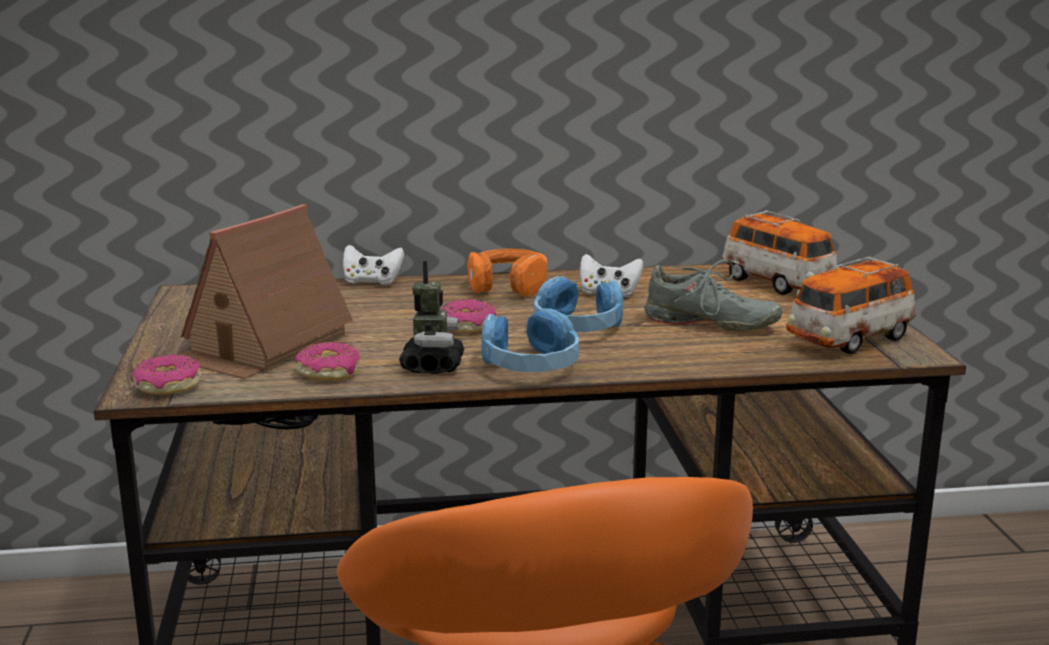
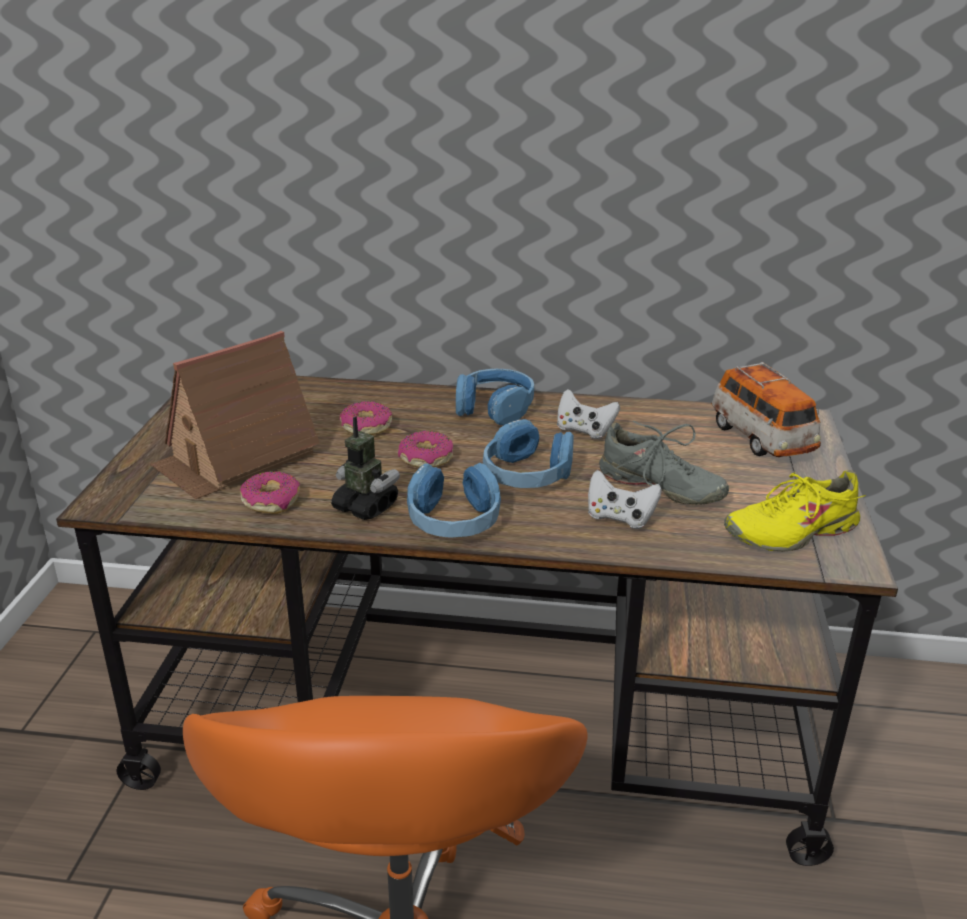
camera: 15 degrees right, 10 degrees up
donut [131,354,201,395] -> donut moved to [339,401,392,435]
white game controller [343,245,404,285] -> white game controller moved to [588,470,662,529]
toy robot [399,261,464,374] -> toy robot turned 75 degrees counterclockwise [331,416,400,520]
orange headphones [467,249,547,297] -> blue headphones [456,369,534,426]
toy car [786,256,916,354] -> yellow shoe [724,470,866,552]

